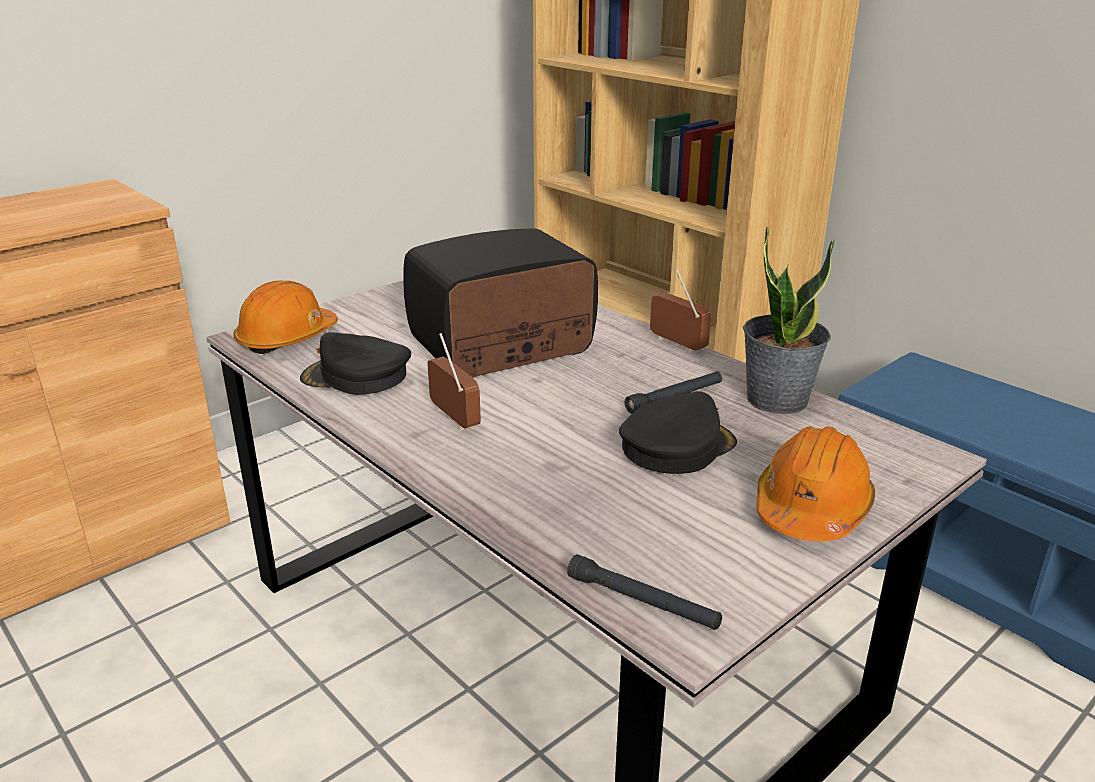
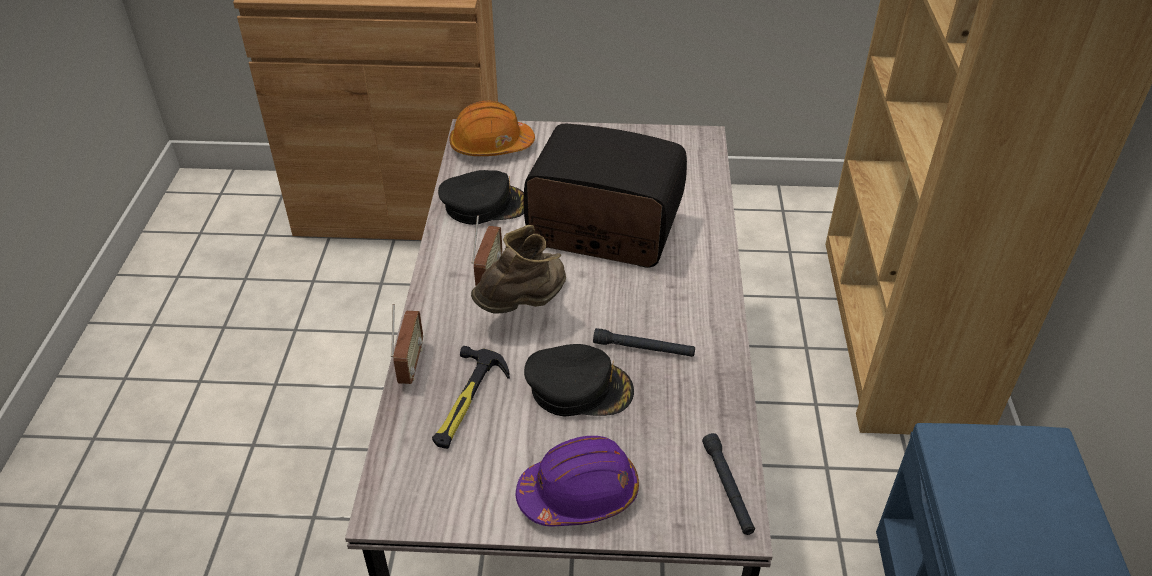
camera: 45 degrees right, 15 degrees up
black cap [300,332,411,395] -> black cap turned 120 degrees clockwise [438,170,524,225]
black flashlight [567,554,722,630] -> black flashlight moved to [702,433,755,535]
radio [650,269,711,353] -> radio moved to [391,304,423,384]
potted plant [743,226,835,414] -> none
orange hard hat [756,426,875,541] -> purple hard hat [516,436,639,526]
none -> hammer [432,346,510,449]
none -> brown boot [471,225,566,314]

